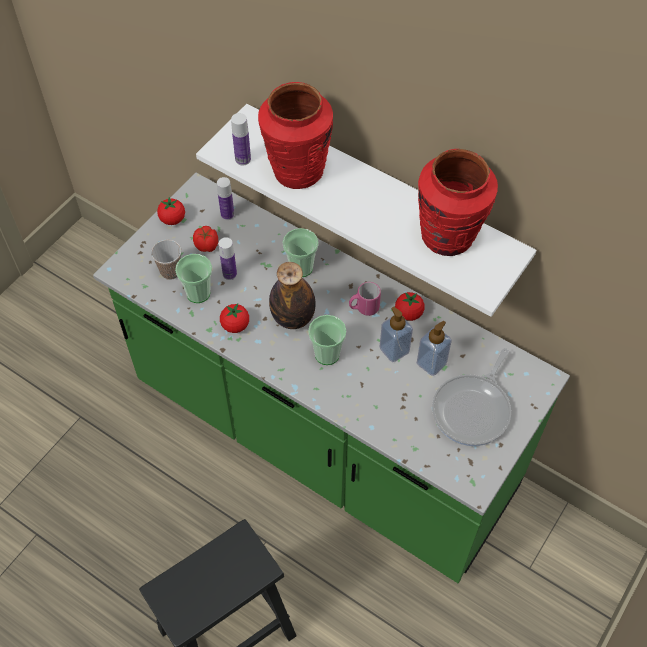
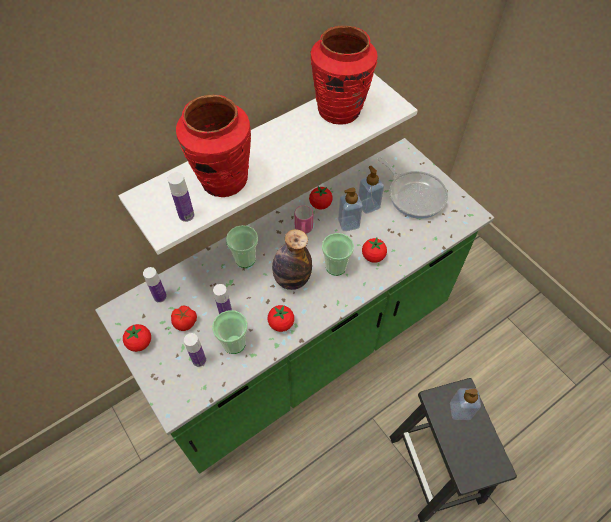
camera: 70 degrees left, 0 degrees up
cup [151,240,181,280] -> bottle [184,333,206,367]
none -> tomato [362,238,387,263]
none -> soap dispenser [450,388,481,420]

